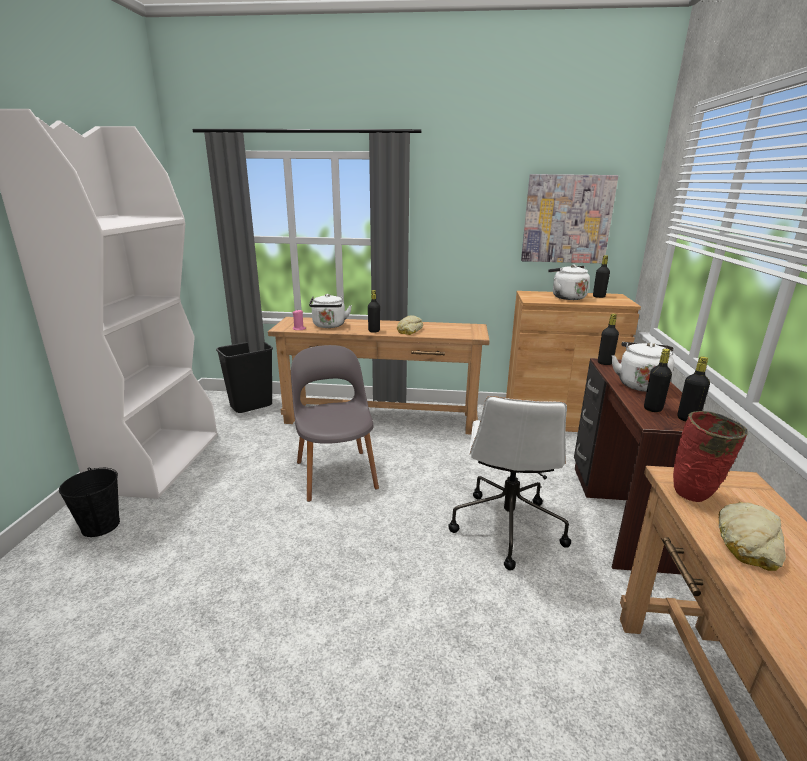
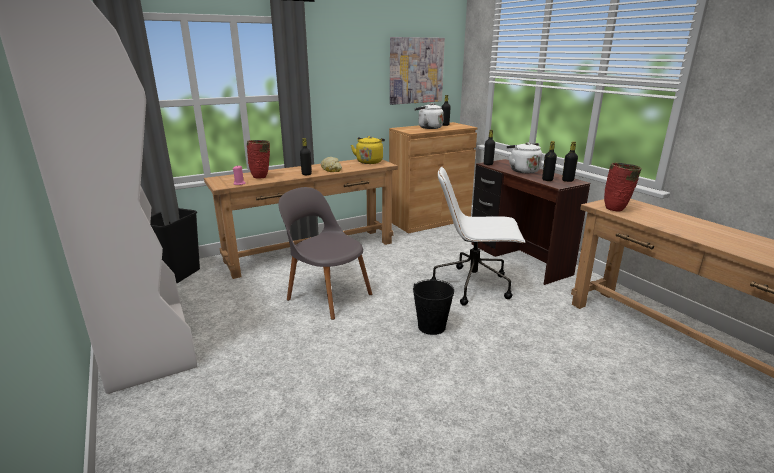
camera: 35 degrees left, 0 degrees up
black bucket [59,468,120,537] -> black bucket moved to [413,279,454,335]
white kettle [309,294,352,328] -> red vase [247,140,270,178]
white office chair [448,396,571,571] -> white office chair turned 120 degrees clockwise [432,167,525,306]
bread [719,502,786,571] -> none
none -> yellow kettle [351,136,385,164]

